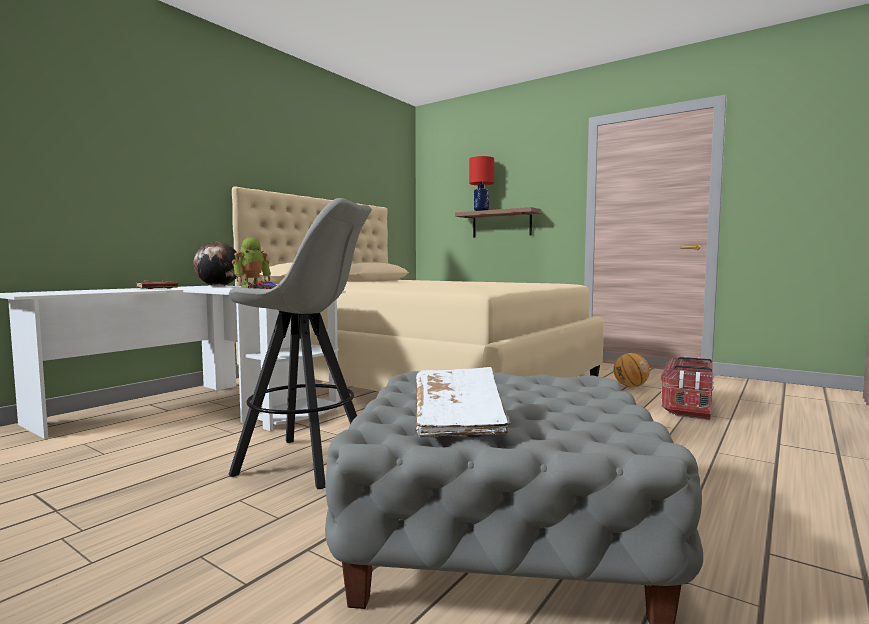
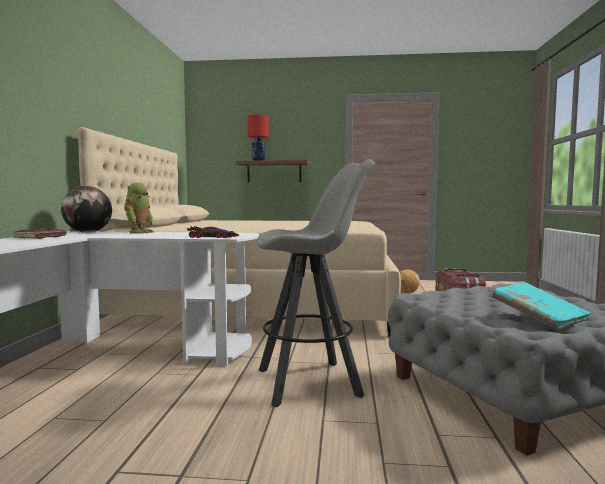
camera: 30 degrees left, 0 degrees up
white book [415,367,510,438] -> turquoise book [492,282,591,330]

